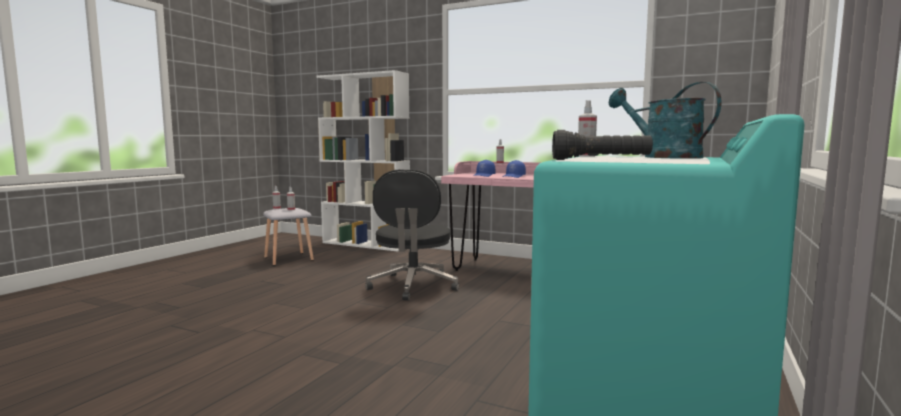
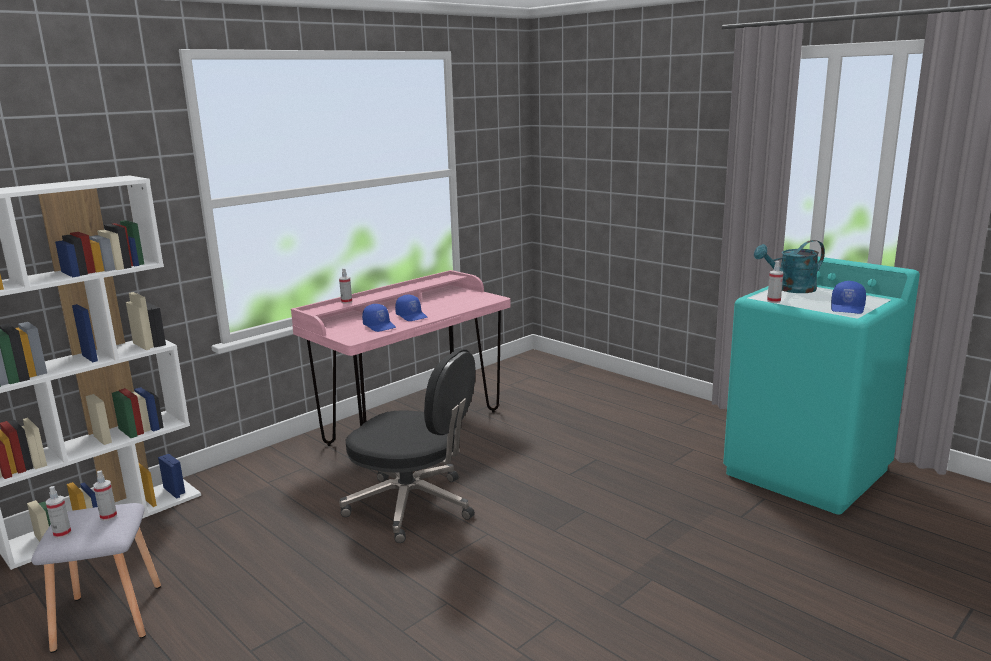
camera: 70 degrees left, 10 degrees up
black flashlight [552,130,653,160] -> blue cap [831,281,866,314]

